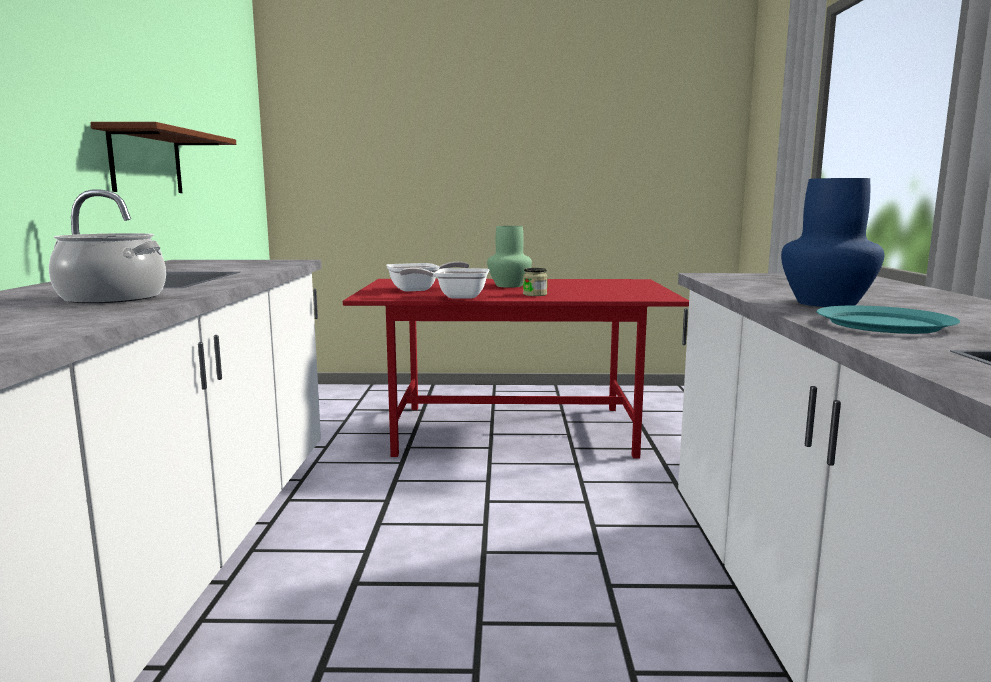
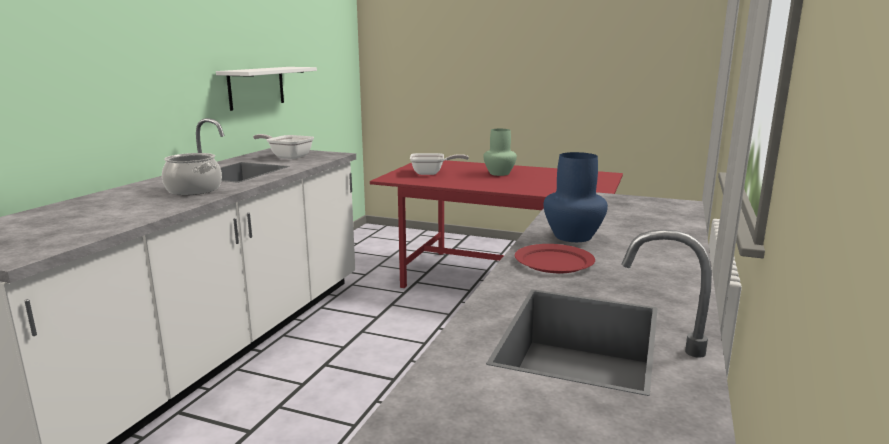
camera: 20 degrees right, 5 degrees up
brown shelf [90,122,236,193] -> white shelf [216,67,317,111]
frying pan [399,268,489,299] -> frying pan moved to [253,134,314,159]
jar [523,268,547,296] -> none
turquoise plate [817,306,960,334] -> red plate [515,244,595,273]

